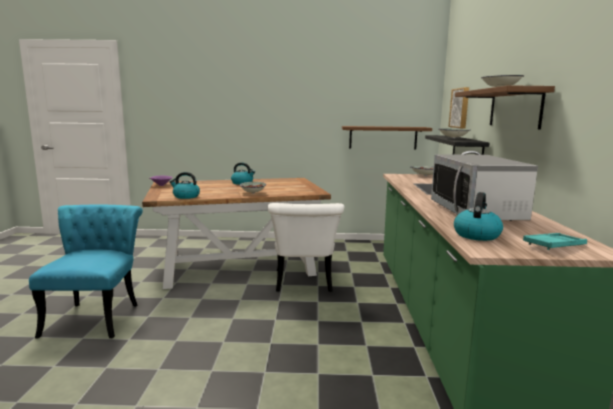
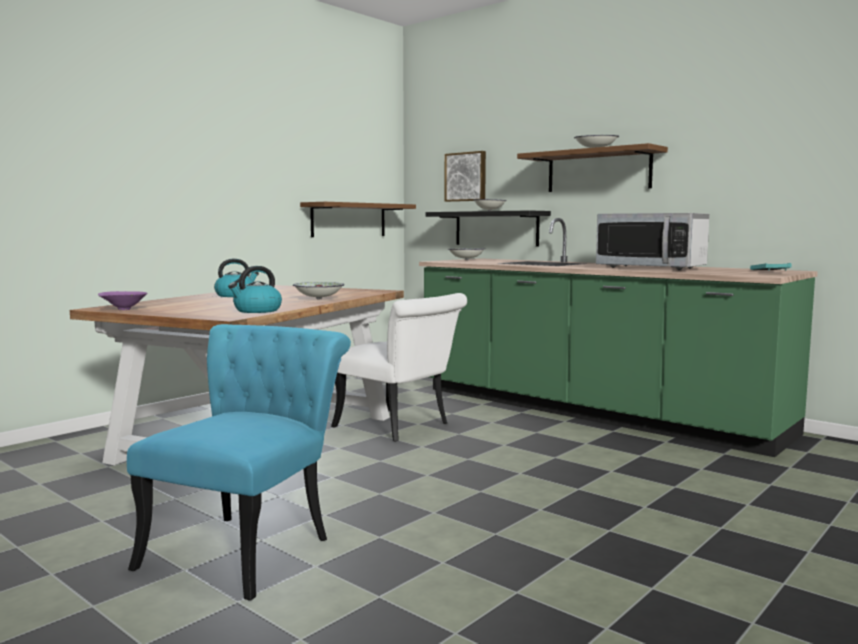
camera: 50 degrees left, 5 degrees down
turquoise chair [29,205,143,339] -> turquoise chair turned 75 degrees clockwise [127,324,351,601]
kettle [454,192,503,241] -> none

